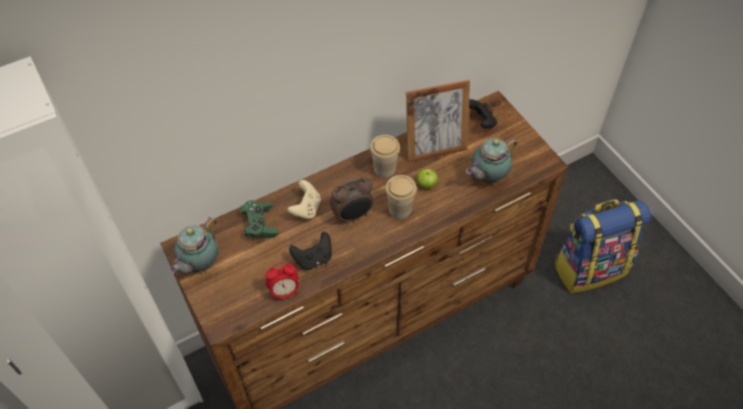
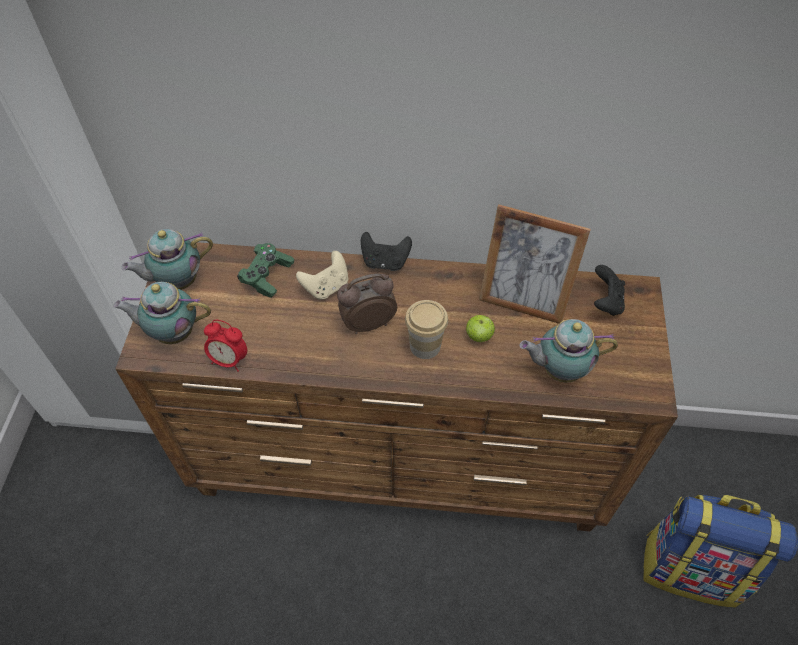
camera: 35 degrees right, 0 degrees up
black game controller [289,232,332,270] -> black game controller moved to [361,232,412,271]
alarm clock [330,177,374,225] -> alarm clock turned 150 degrees clockwise [337,273,397,334]
cup [370,135,400,178] -> none
none -> teapot [113,282,211,344]

